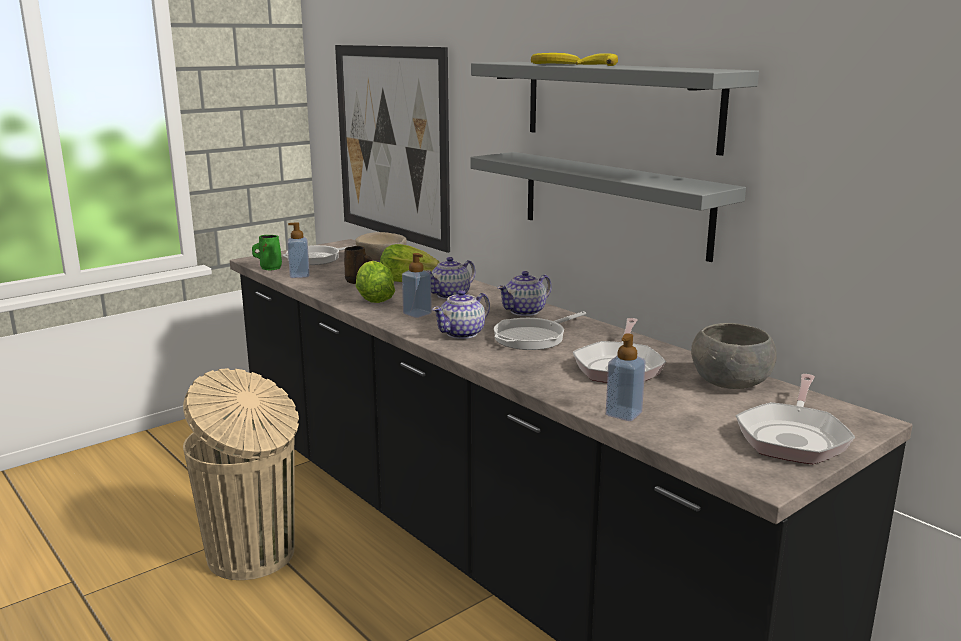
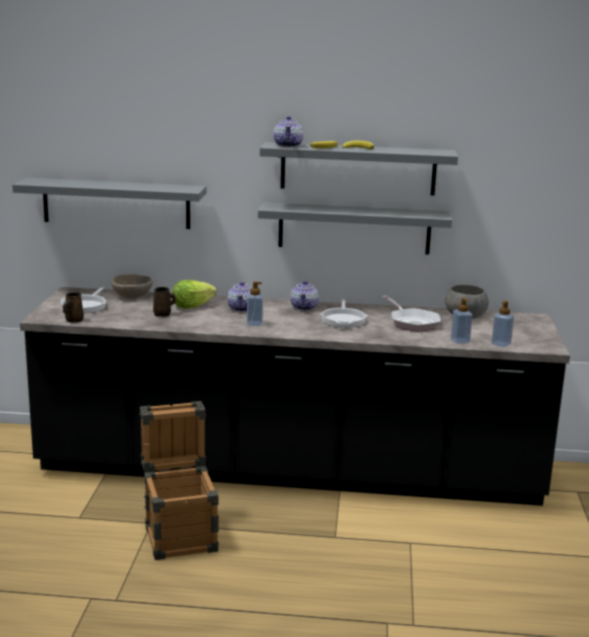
camera: 45 degrees left, 0 degrees up
beige trash can [183,368,299,580] -> crate [140,401,219,560]
green mug [252,235,282,271] -> brown mug [63,292,84,323]
soap dispenser [287,222,310,278] -> soap dispenser moved to [491,301,514,347]
picture [335,45,450,253] -> grey shelf [12,178,206,229]
lettuce [356,261,395,303] -> none
teapot [432,290,490,339] -> teapot moved to [273,116,304,147]
frying pan [736,374,855,464] -> none

